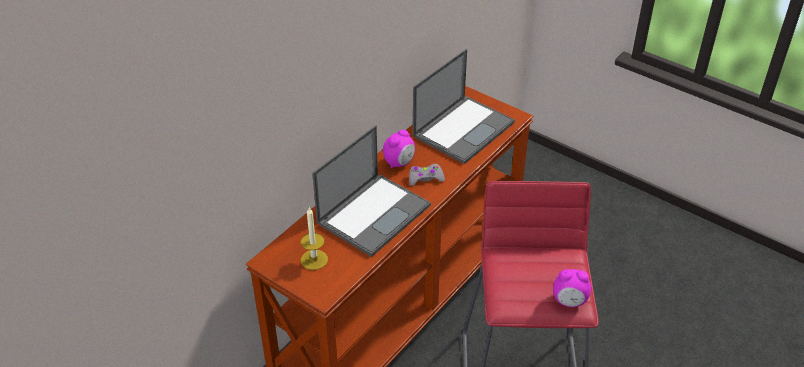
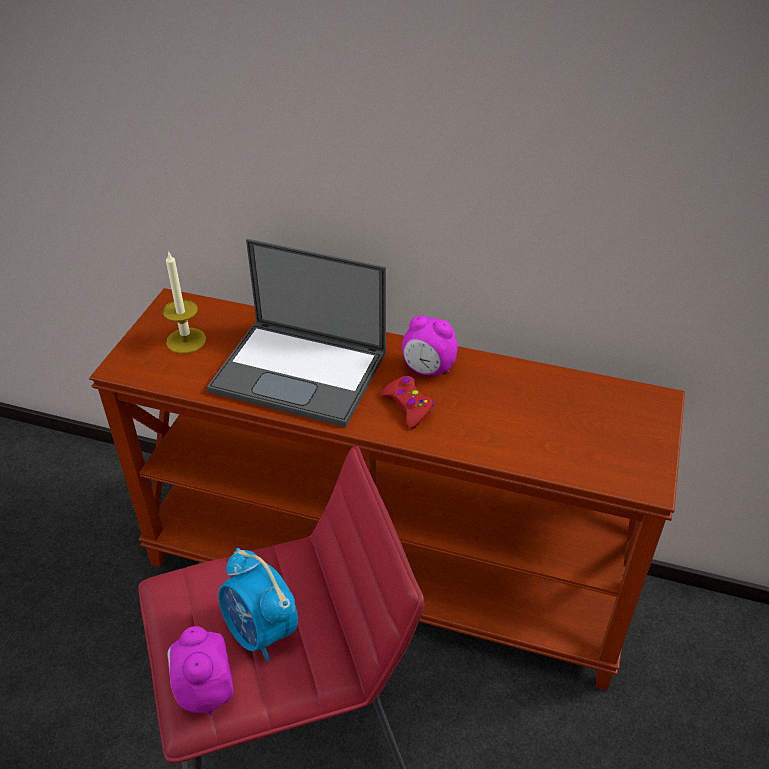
camera: 70 degrees right, 0 degrees up
grey game controller [409,164,445,186] -> red game controller [380,376,434,429]
laptop [413,49,515,164] -> none
none -> alarm clock [218,548,298,662]

